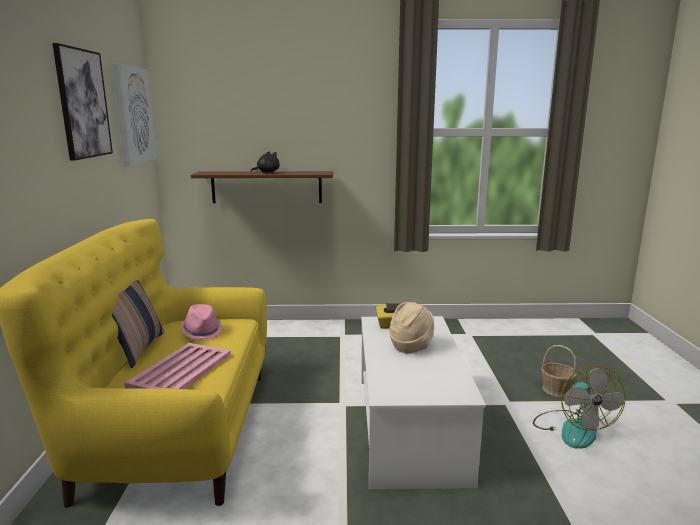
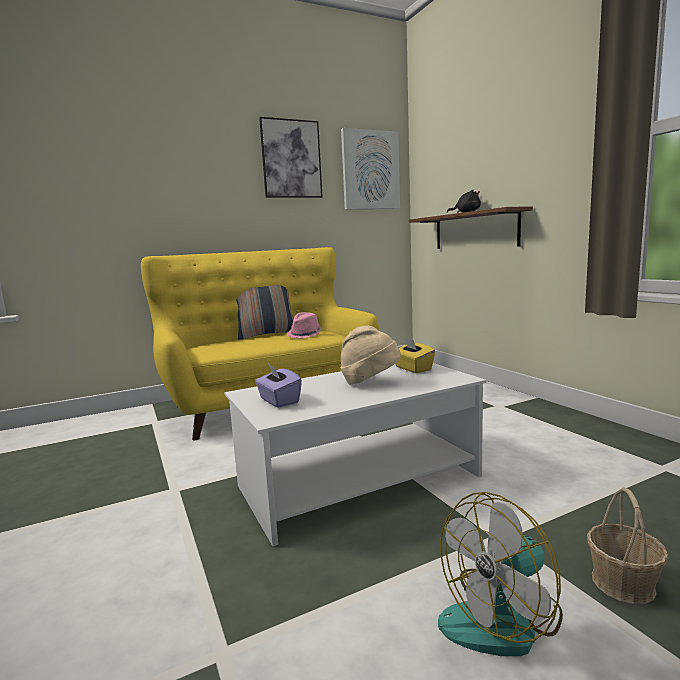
camera: 65 degrees right, 5 degrees down
pink tray [125,343,231,389] -> none
none -> purple tissue box [255,364,302,408]

